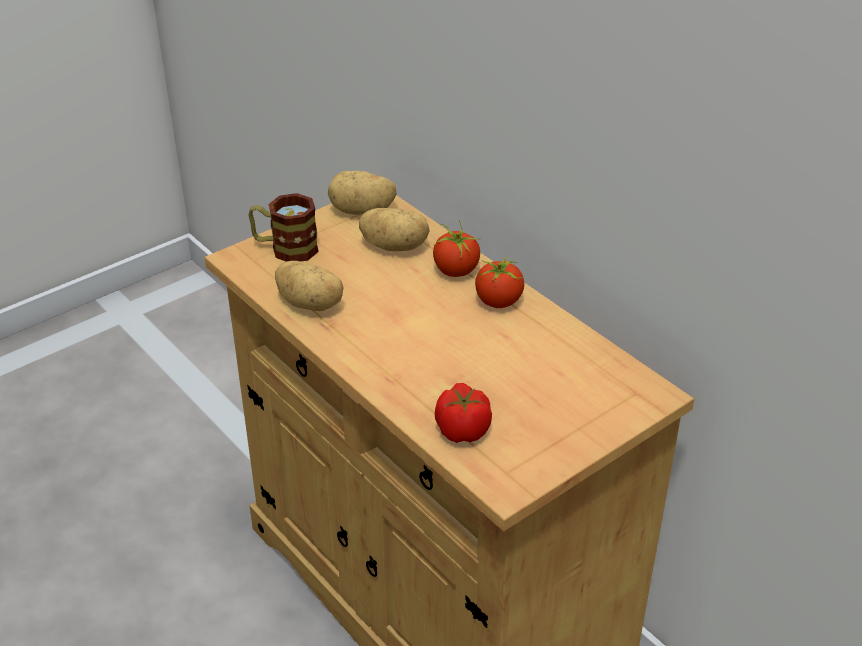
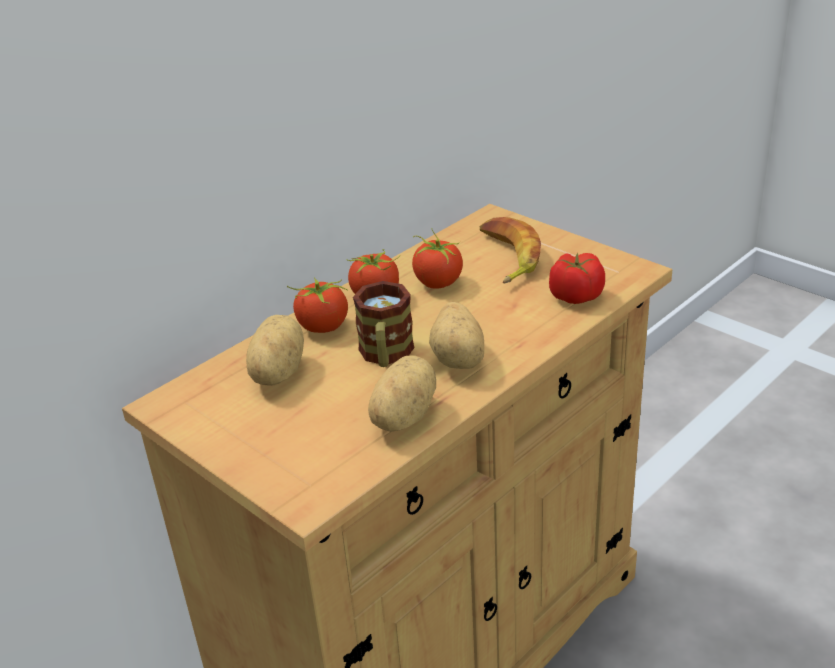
camera: 95 degrees left, 5 degrees down
mug [249,193,319,262] -> mug moved to [353,281,414,367]
potato [328,171,397,215] -> potato moved to [429,302,484,369]
none -> tomato [412,230,463,289]
none -> banana [480,217,541,284]

